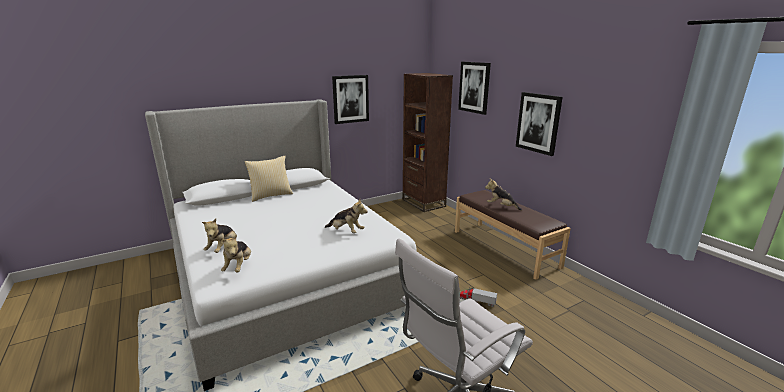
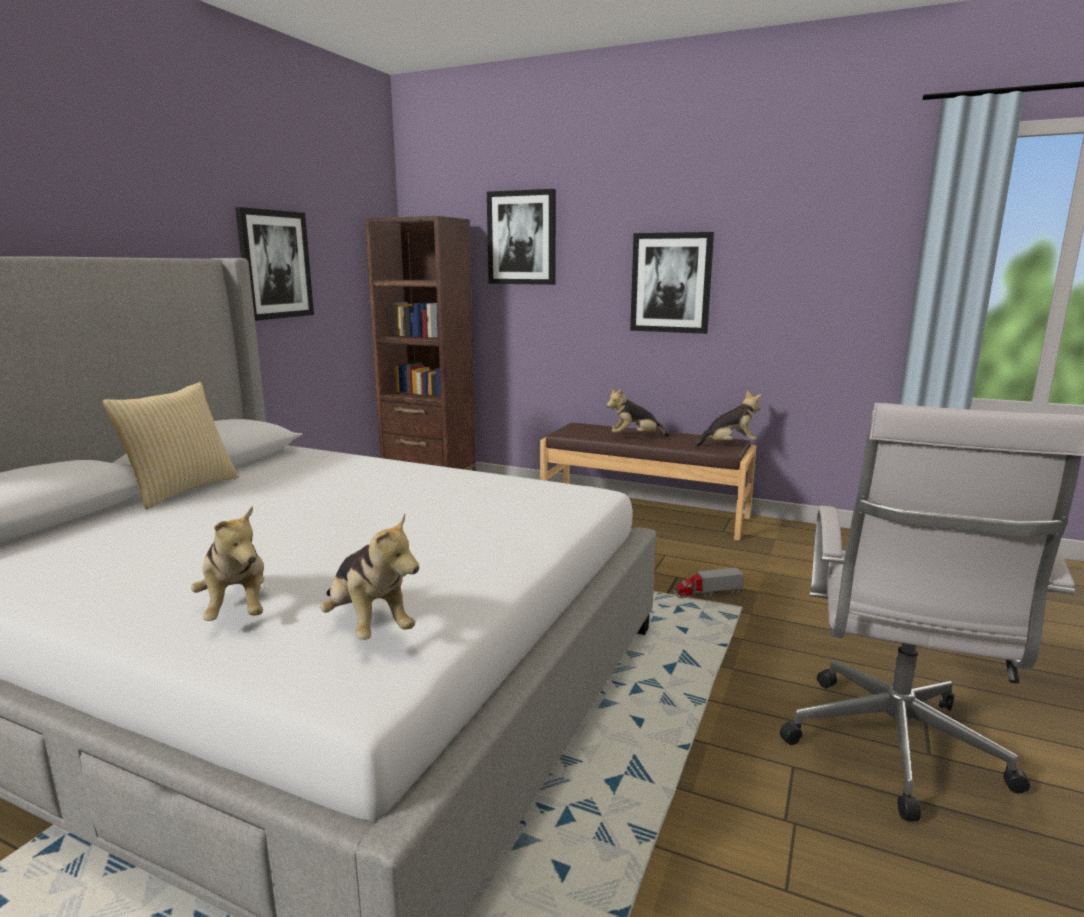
camera: 35 degrees left, 5 degrees down
plush toy [325,199,368,233] -> plush toy moved to [694,391,762,447]

